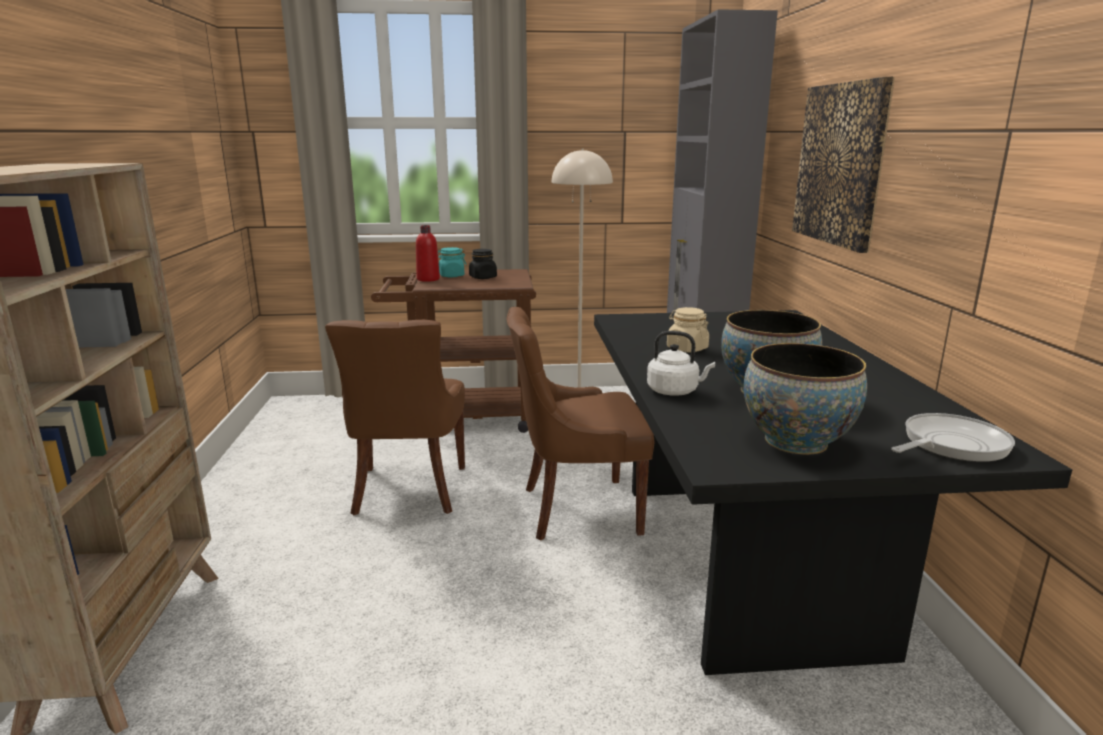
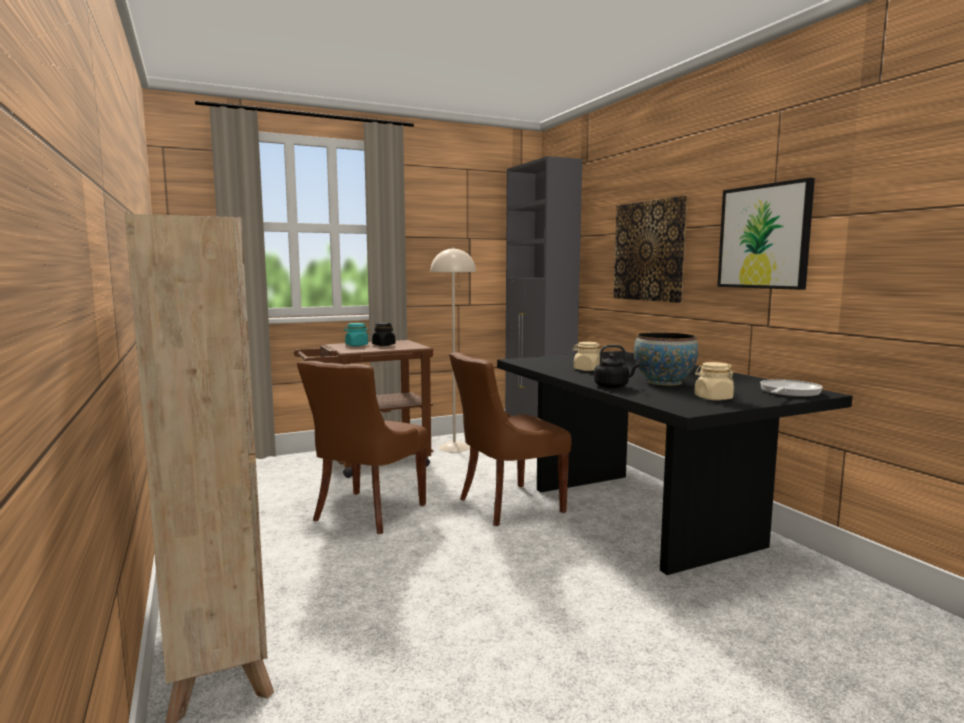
camera: 20 degrees left, 10 degrees down
brown chair [325,320,465,515] -> brown chair turned 45 degrees clockwise [297,361,428,534]
red bottle [416,225,440,282] -> none
white kettle [647,331,715,396] -> black kettle [594,345,639,388]
bowl [744,343,867,455] -> beige jar [695,362,734,400]
none -> picture [717,178,815,290]

